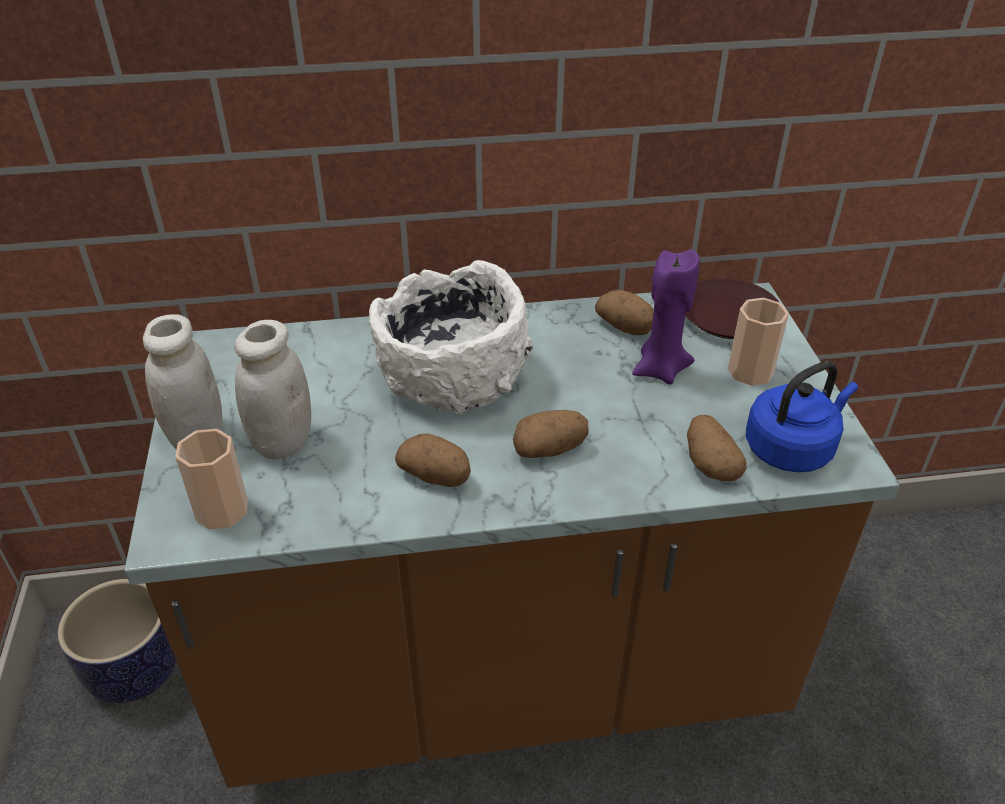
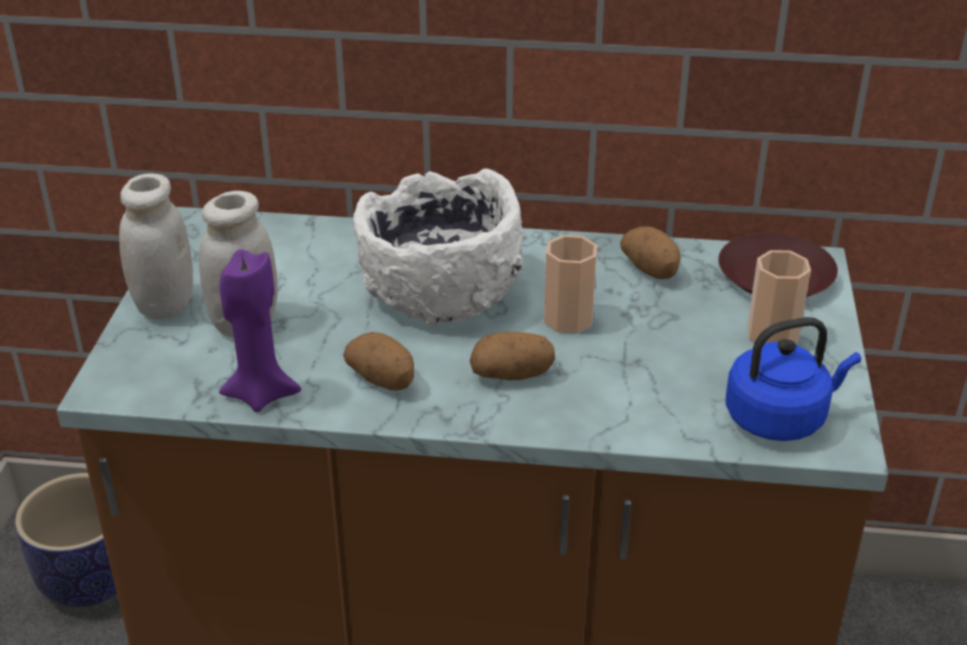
camera: 15 degrees right, 5 degrees down
cup [175,429,248,530] -> cup moved to [544,235,597,334]
purple candle [632,249,700,384] -> purple candle moved to [219,249,301,412]
potato [687,415,747,481] -> none

